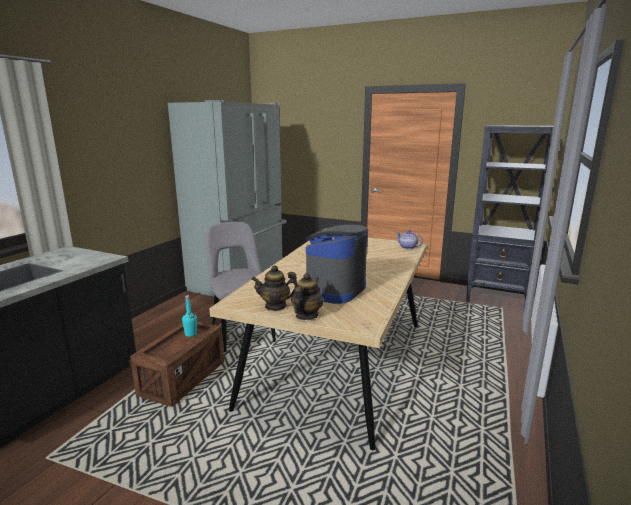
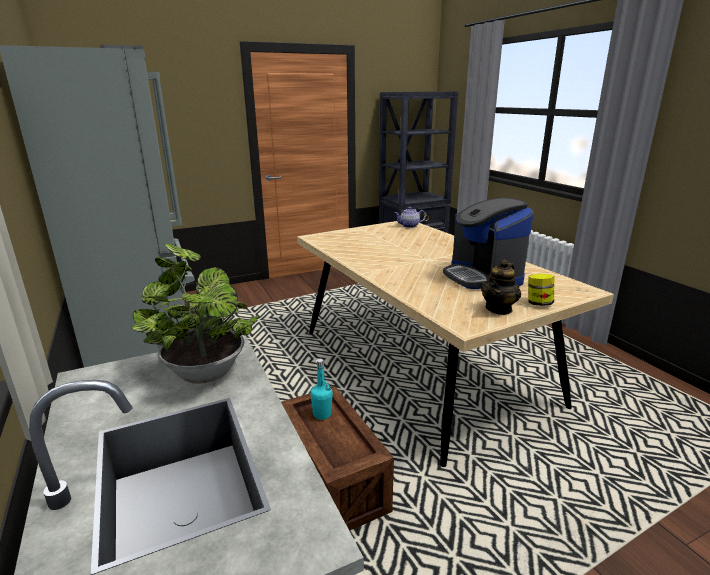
camera: 50 degrees left, 5 degrees up
grey chair [205,222,276,352] -> none
teapot [291,273,324,320] -> jar [529,274,554,306]
none -> potted plant [131,243,259,384]

